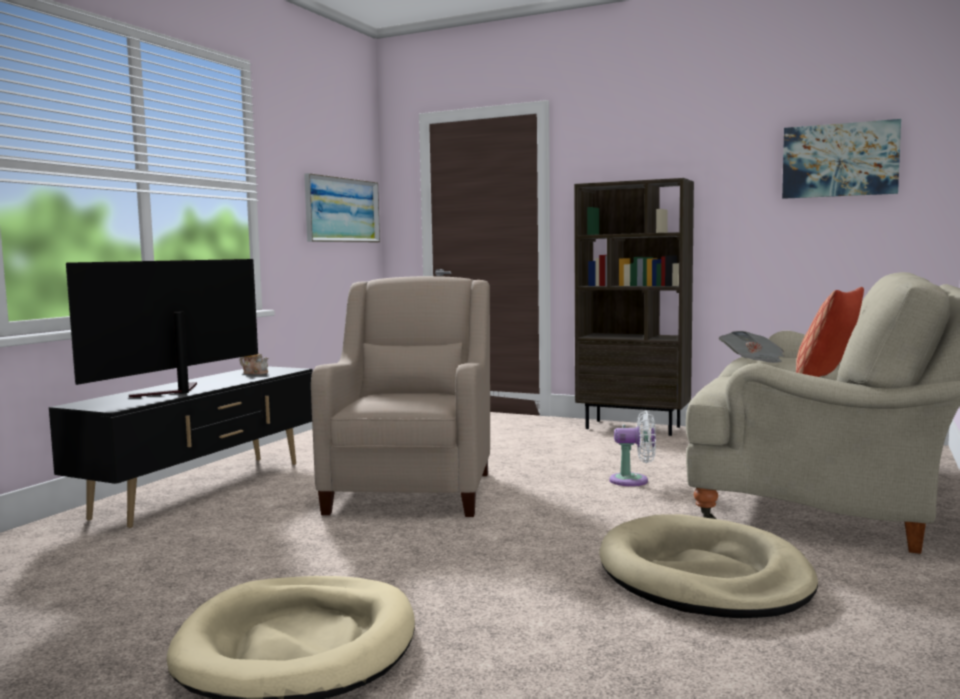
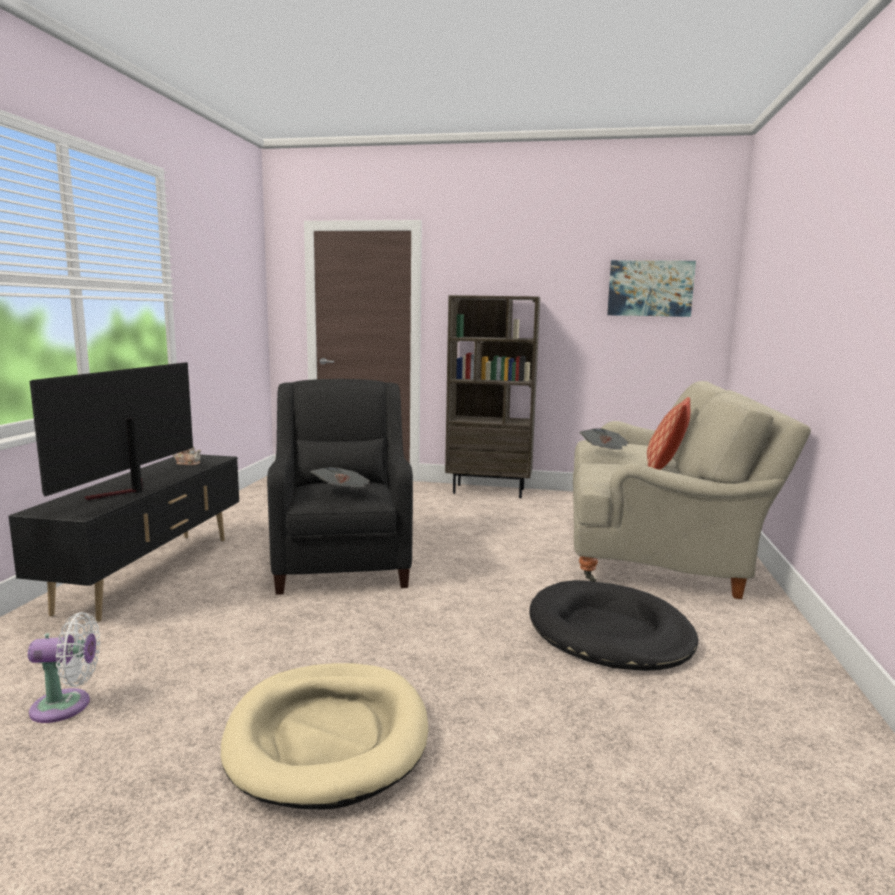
camera: 15 degrees left, 5 degrees up
picture [304,173,380,242] -> none
beige armchair [311,276,490,517] -> black armchair [267,379,413,595]
beige dog bed [599,514,818,618] -> black dog bed [529,580,698,671]
white fan [609,411,656,486] -> white fan moved to [28,612,100,723]
none -> newspaper [310,467,370,487]

